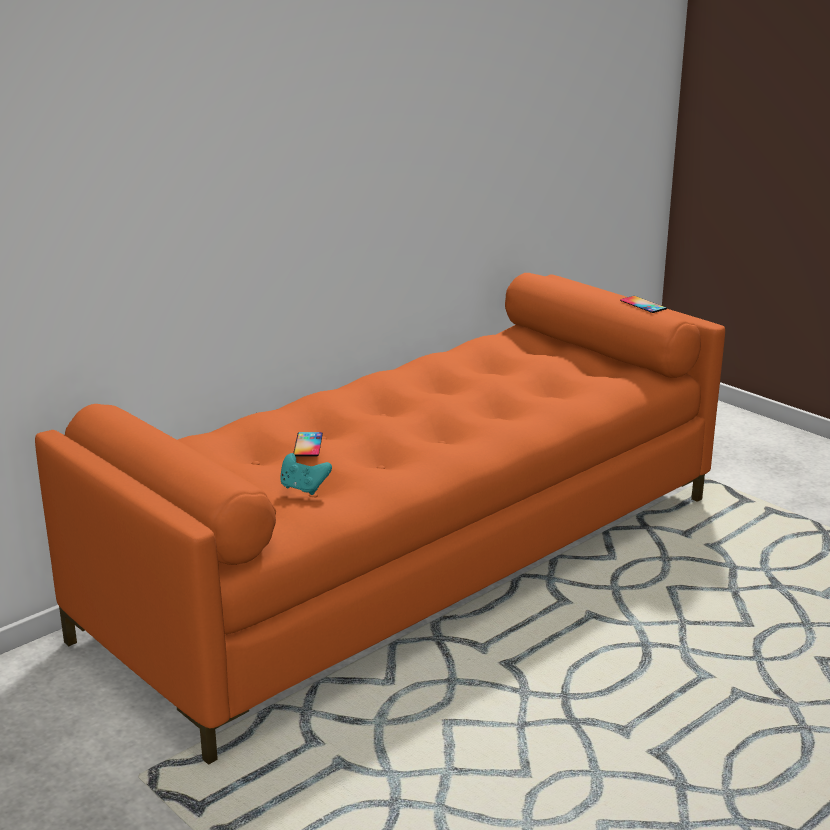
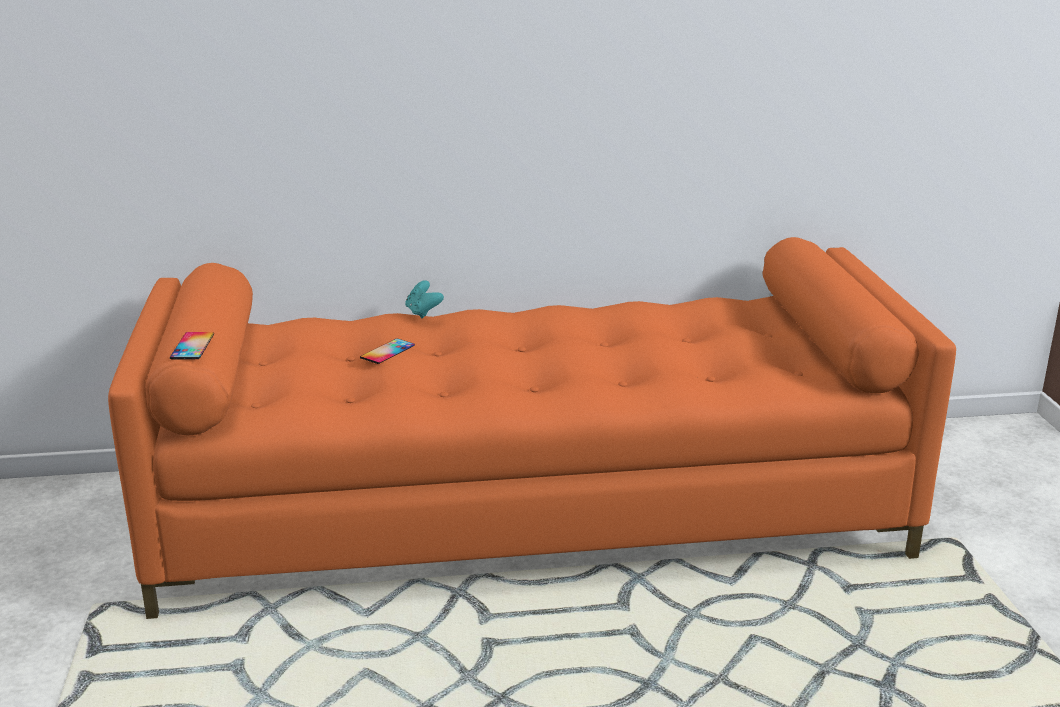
camera: 35 degrees right, 0 degrees up
turquoise game controller [280,453,332,495] -> turquoise game controller moved to [405,280,444,318]
phone [620,296,667,313] -> phone moved to [170,332,214,360]

